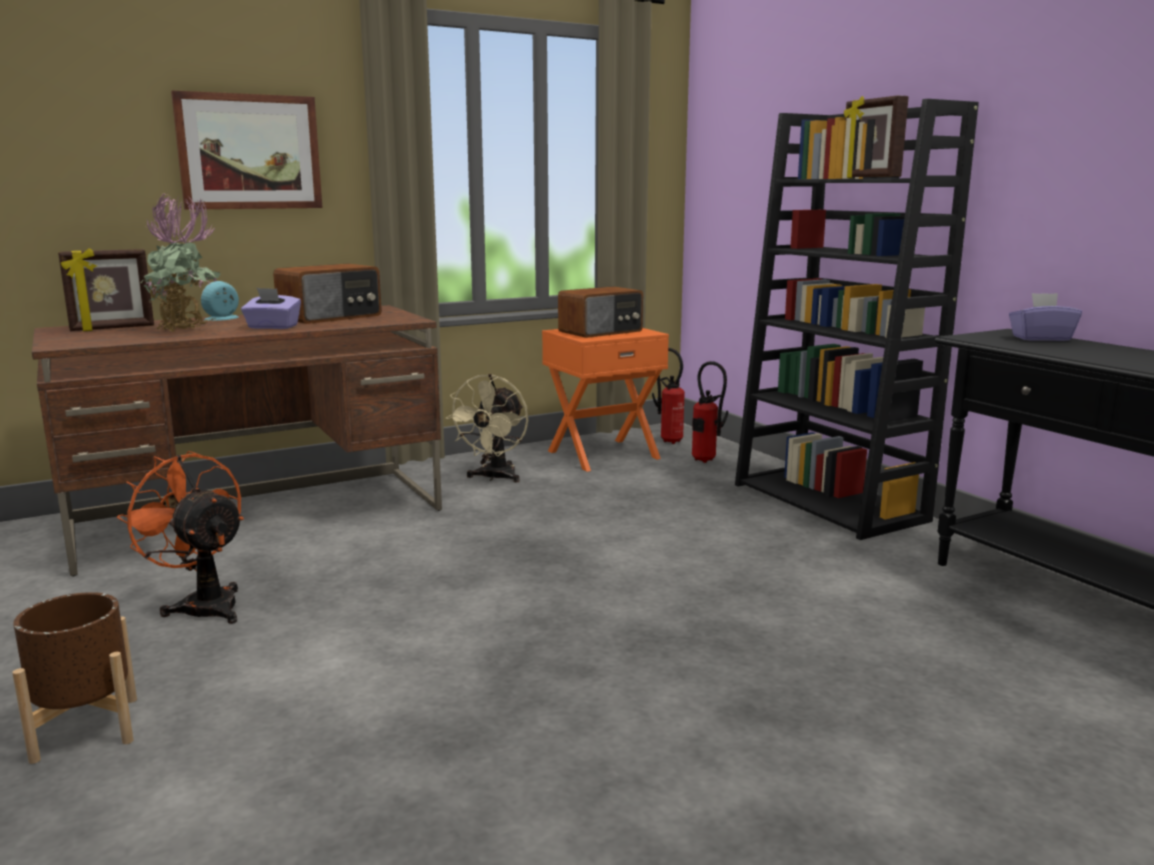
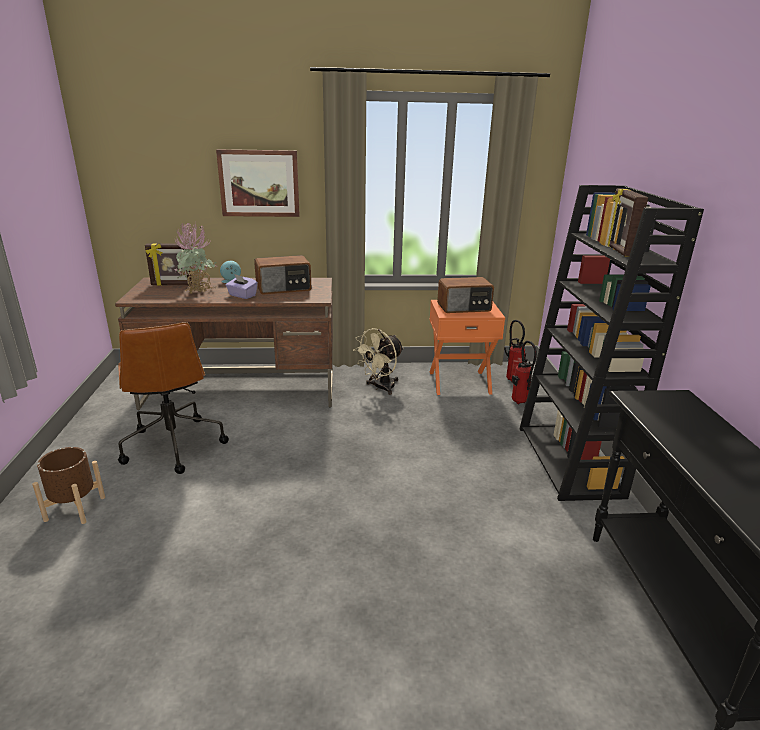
camera: 25 degrees right, 10 degrees up
orange fan [117,451,244,624] -> brown office chair [118,322,229,474]
purple tissue box [1009,293,1082,341] -> none

